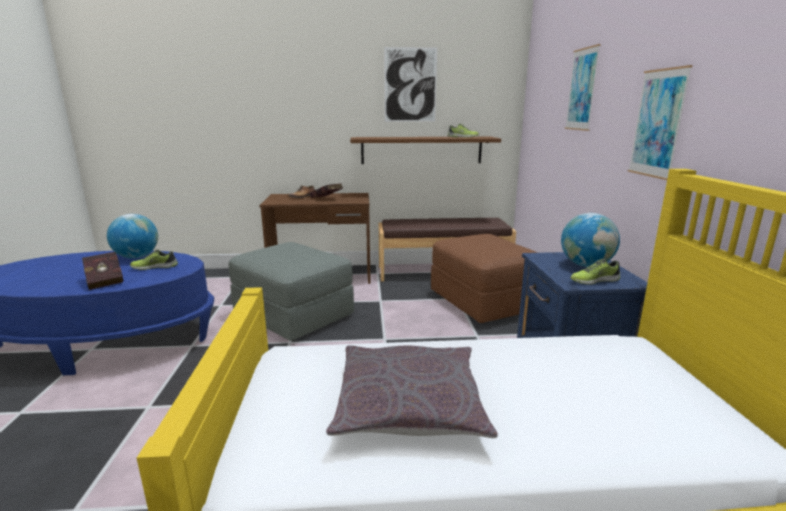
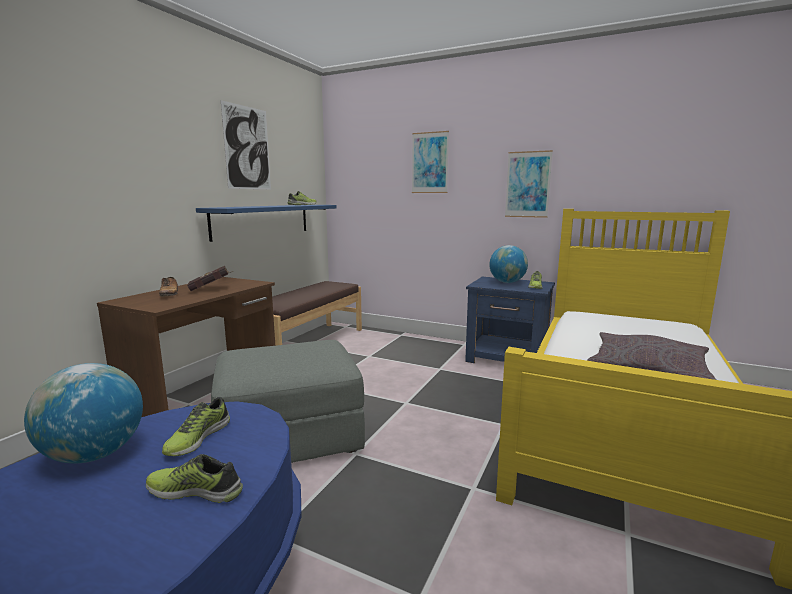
camera: 60 degrees left, 5 degrees down
red book [82,252,123,290] -> shoe [146,454,243,503]
brown shelf [350,137,501,164] -> blue shelf [196,205,337,242]
brown ottoman [431,234,538,323] -> none

